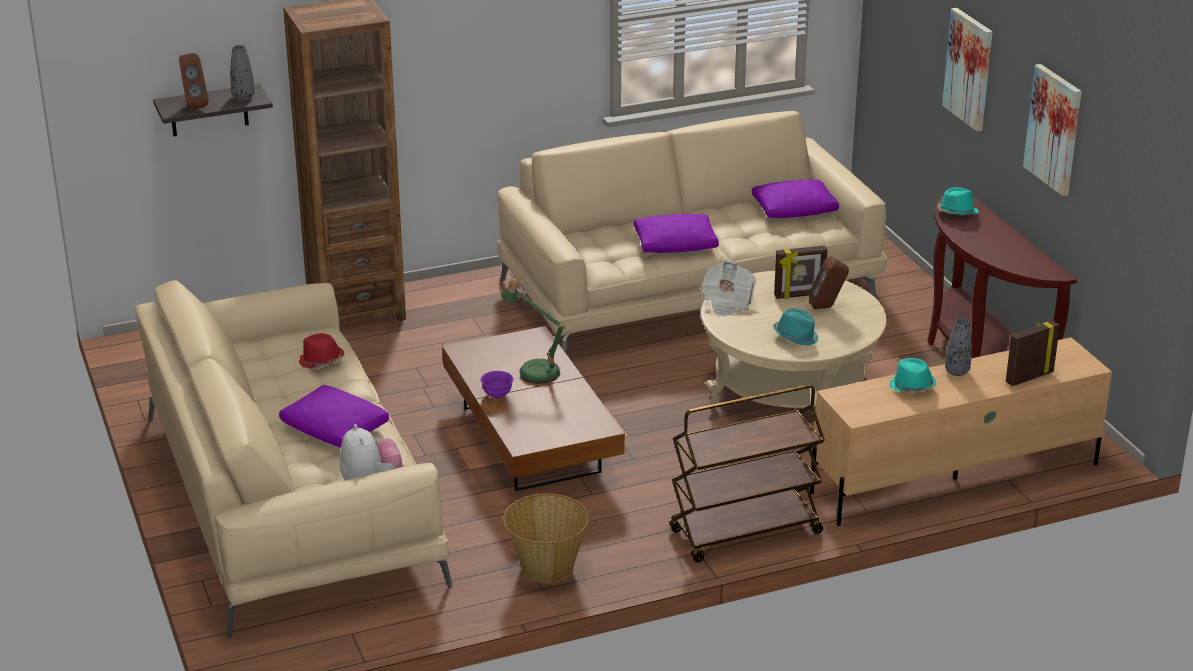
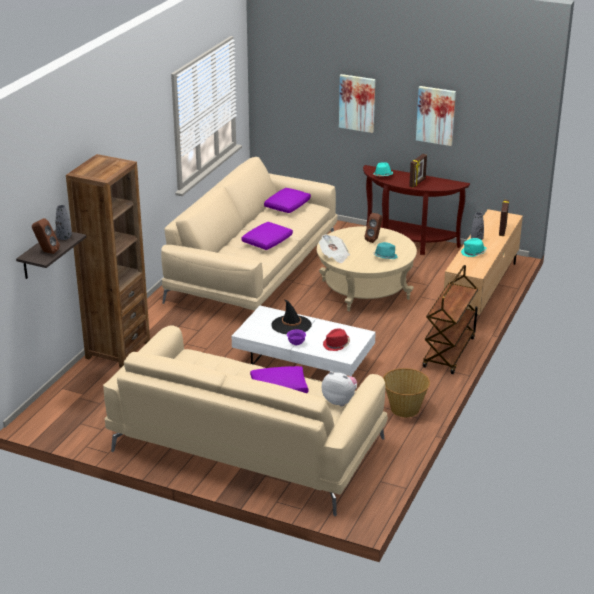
camera: 45 degrees left, 0 degrees up
red hat [299,333,344,369] -> red hat moved to [323,328,350,351]
brown coffee table [442,326,625,491] -> white coffee table [232,306,376,376]
table lamp [501,278,566,384] -> black hat [271,299,312,334]
picture frame [774,245,828,299] -> picture frame moved to [409,154,427,188]

